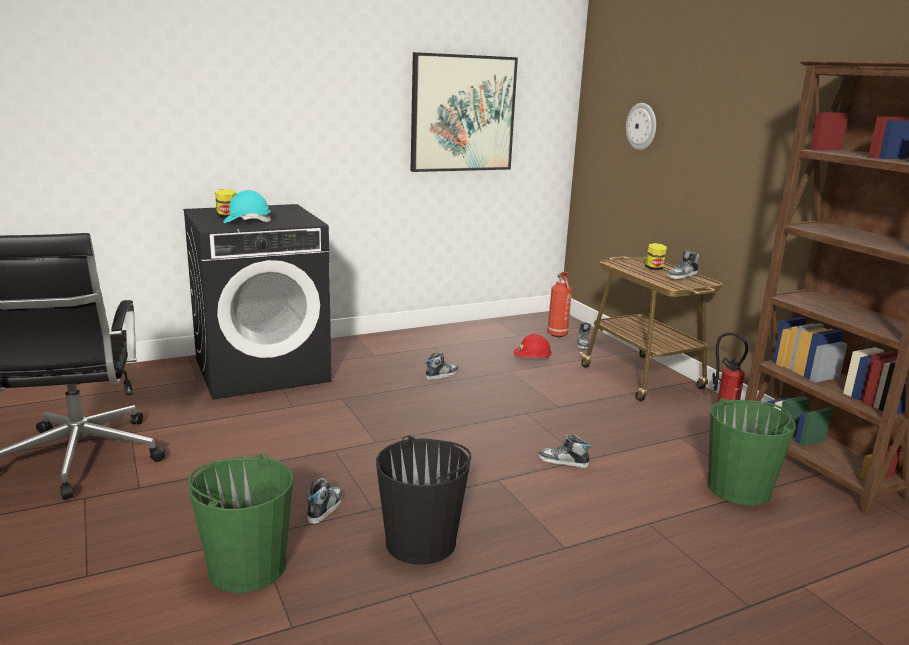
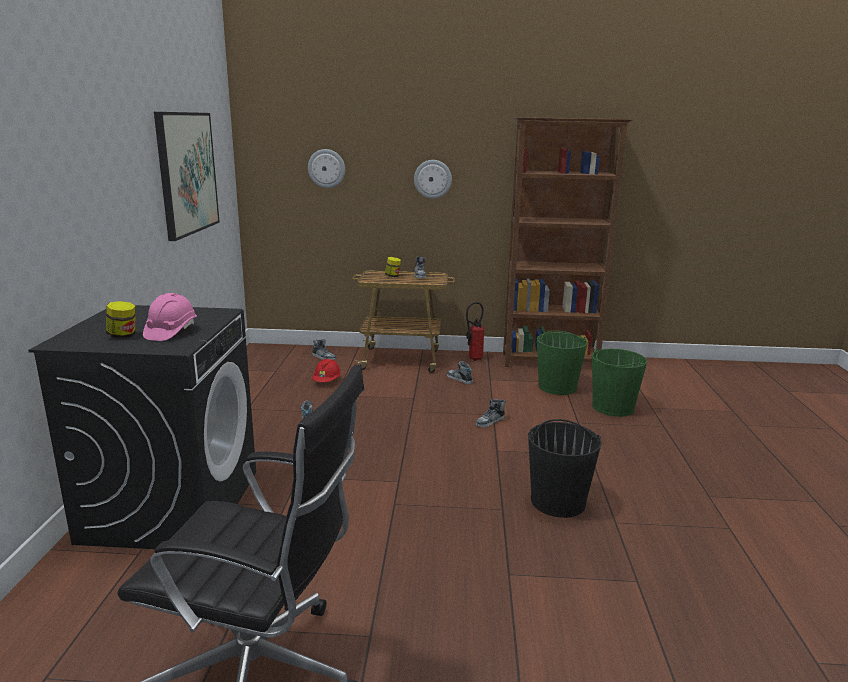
camera: 60 degrees left, 0 degrees up
green bucket [188,453,294,593] -> green bucket moved to [592,348,648,417]
turquoise hard hat [223,190,271,223] -> pink hard hat [143,293,197,341]
shoe [307,478,343,524] -> shoe moved to [447,361,473,384]
fire extinguisher [547,272,572,337] -> none
none -> wall clock [414,160,452,199]

